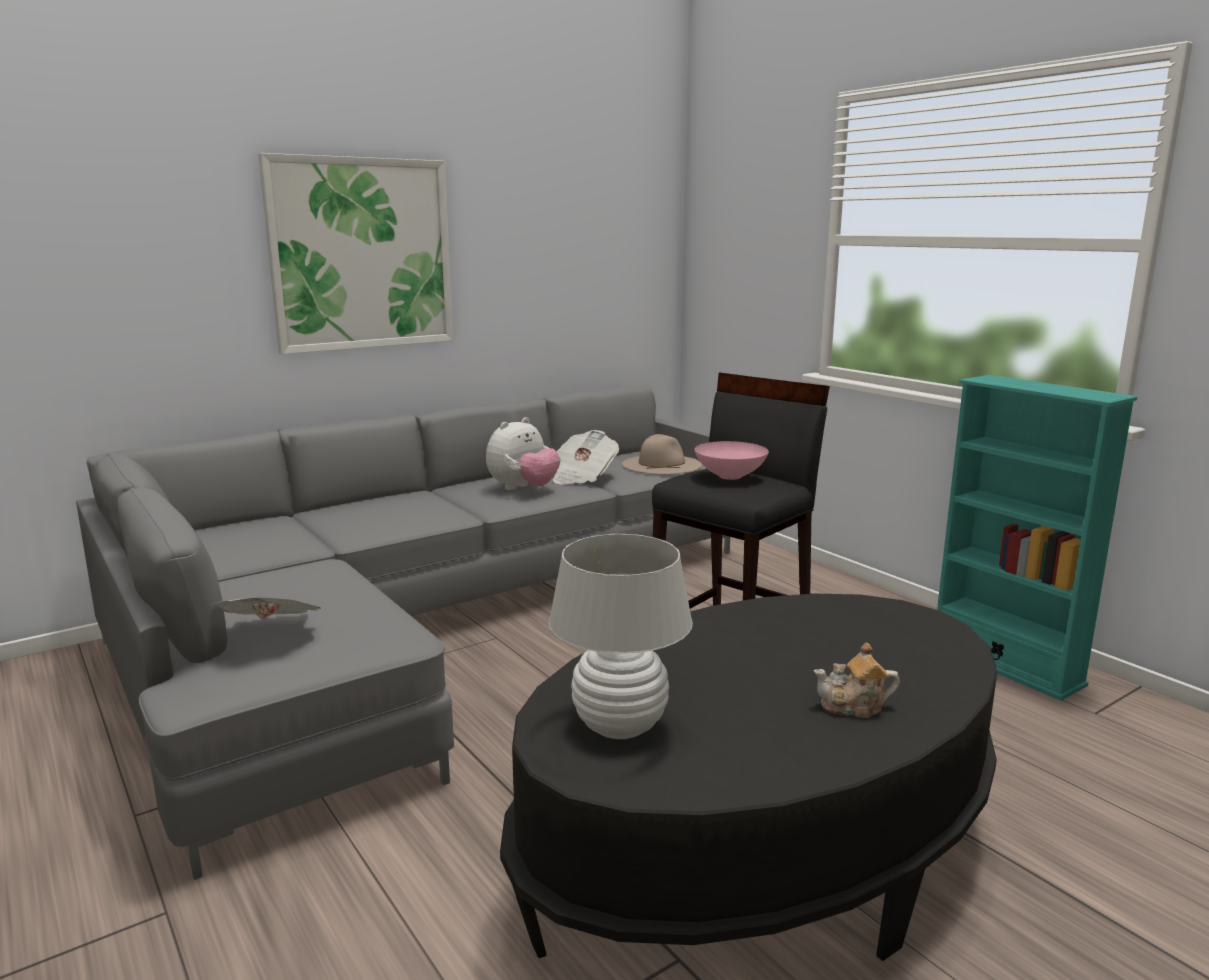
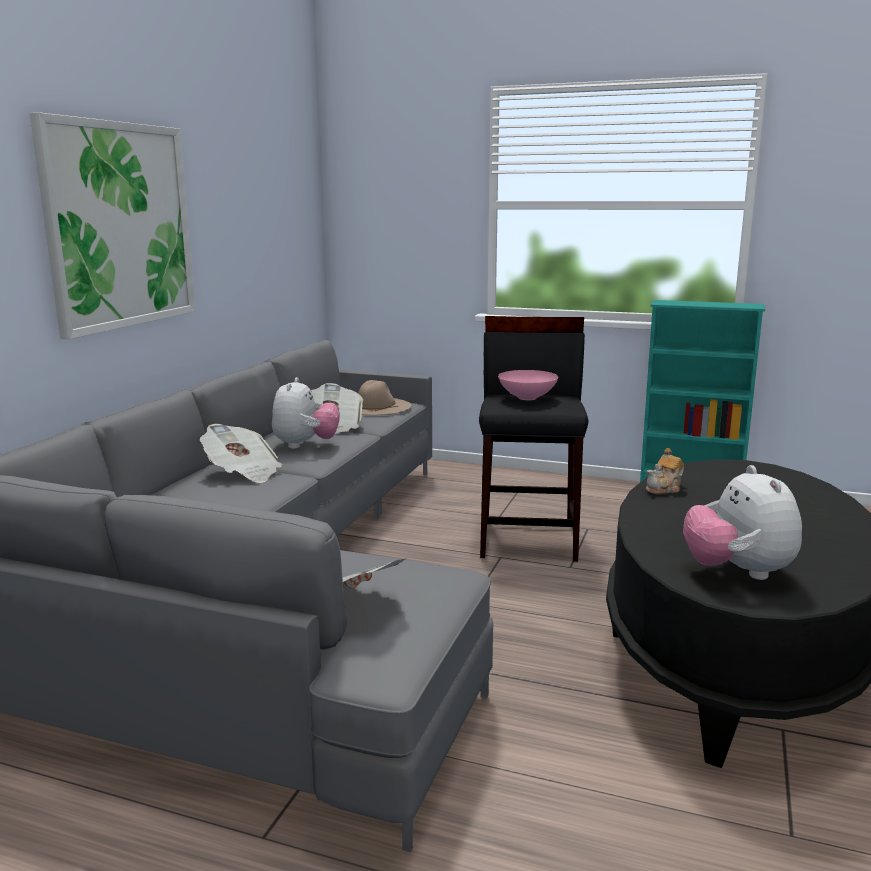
camera: 35 degrees left, 0 degrees up
white table lamp [549,534,693,739] -> plush toy [683,465,802,580]
teapot [814,643,900,718] -> teapot moved to [646,448,684,494]
none -> newspaper [200,424,282,483]

